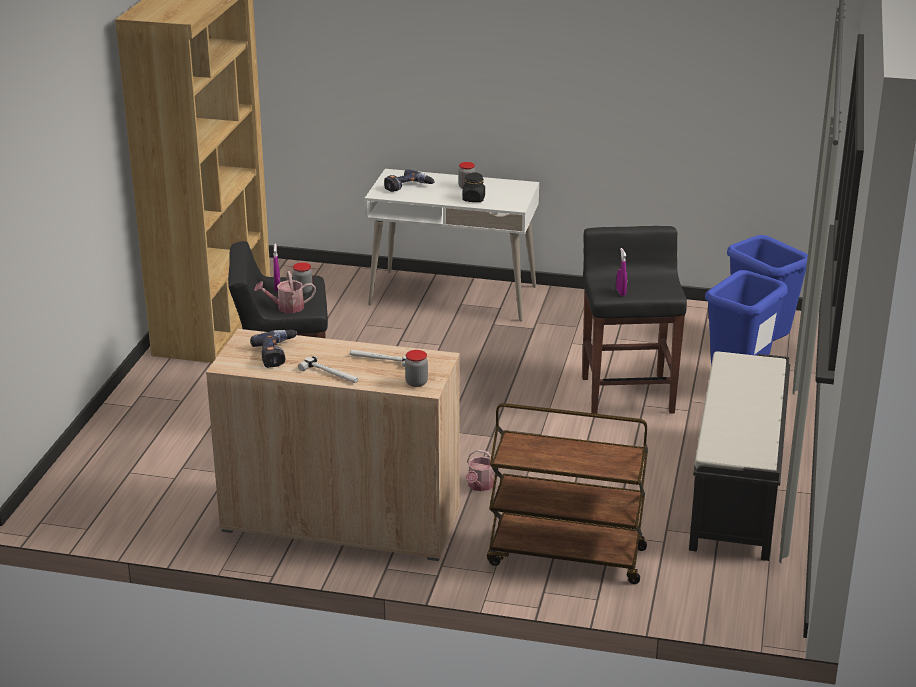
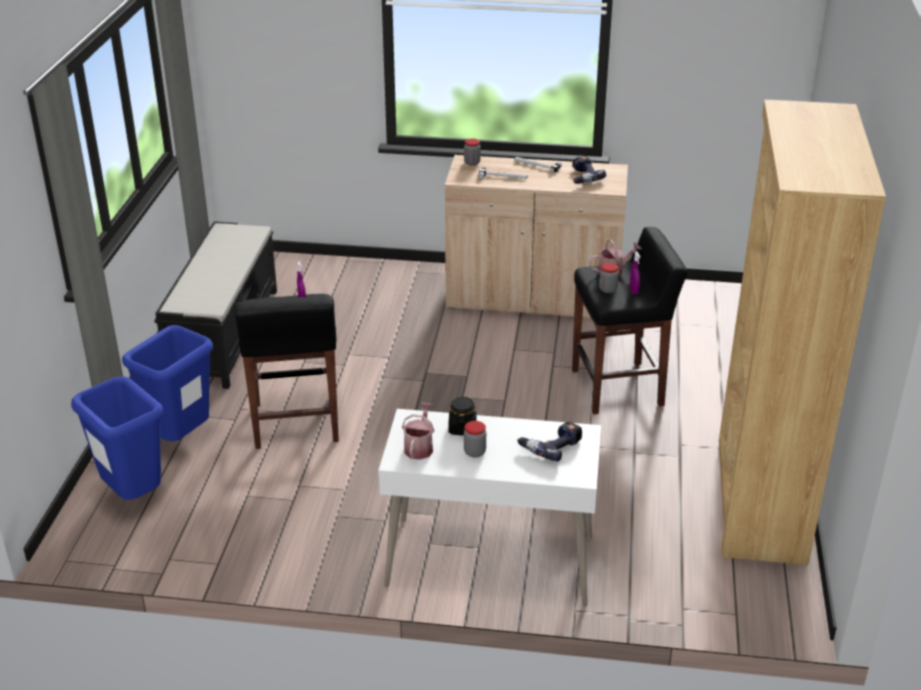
camera: 175 degrees right, 5 degrees up
watering can [466,450,494,491] -> watering can moved to [402,403,435,460]
brown cart [487,403,648,584] -> none

